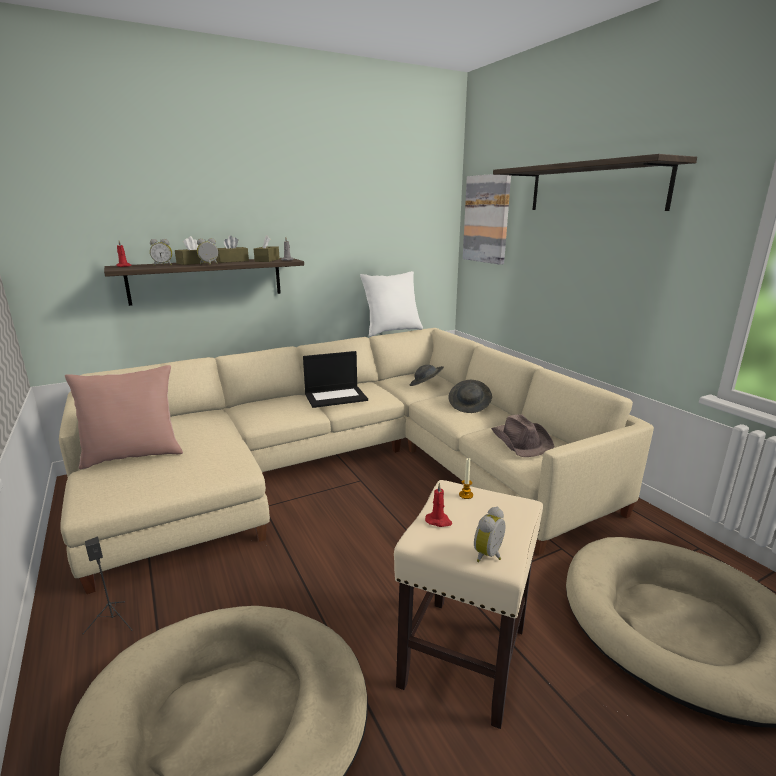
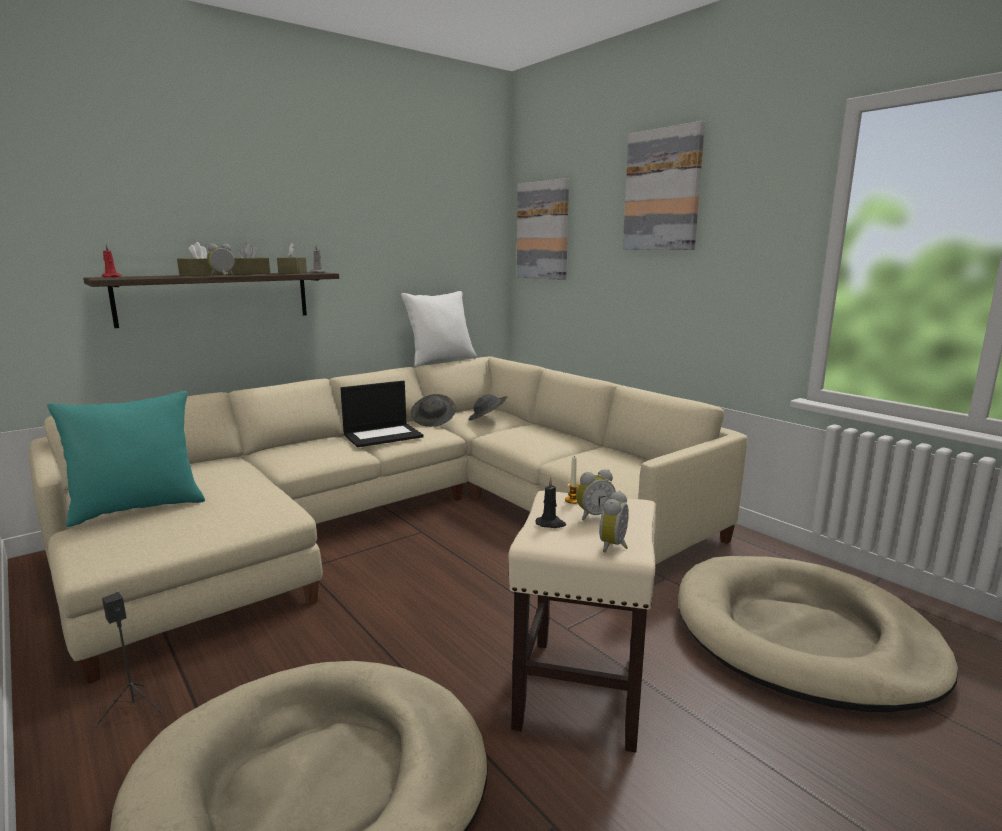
camera: 10 degrees left, 5 degrees down
pink pillow [65,365,183,469] -> turquoise pillow [47,391,205,527]
alarm clock [150,239,172,266] -> alarm clock moved to [576,469,616,520]
red candle [425,482,452,527] -> black candle [536,478,566,528]
grey hat [448,380,492,413] -> grey hat moved to [411,394,456,427]
brown hat [491,414,554,457] -> none
shelf [493,154,697,211] -> picture [623,121,705,250]

